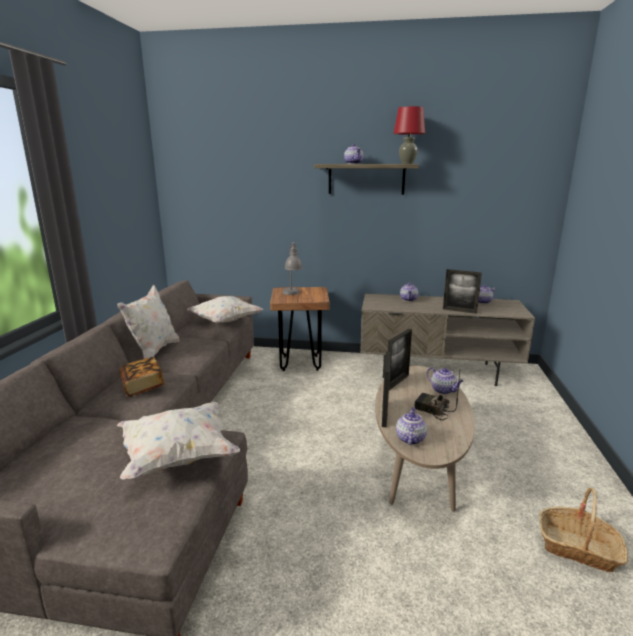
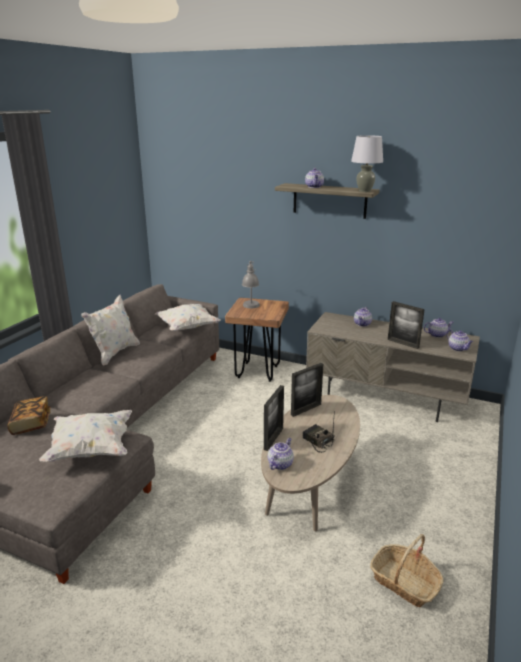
camera: 15 degrees right, 5 degrees up
book [119,357,165,397] -> book moved to [7,396,51,435]
red table lamp [393,106,425,164] -> grey table lamp [351,135,383,192]
teapot [427,367,464,394] -> teapot moved to [447,330,473,351]

